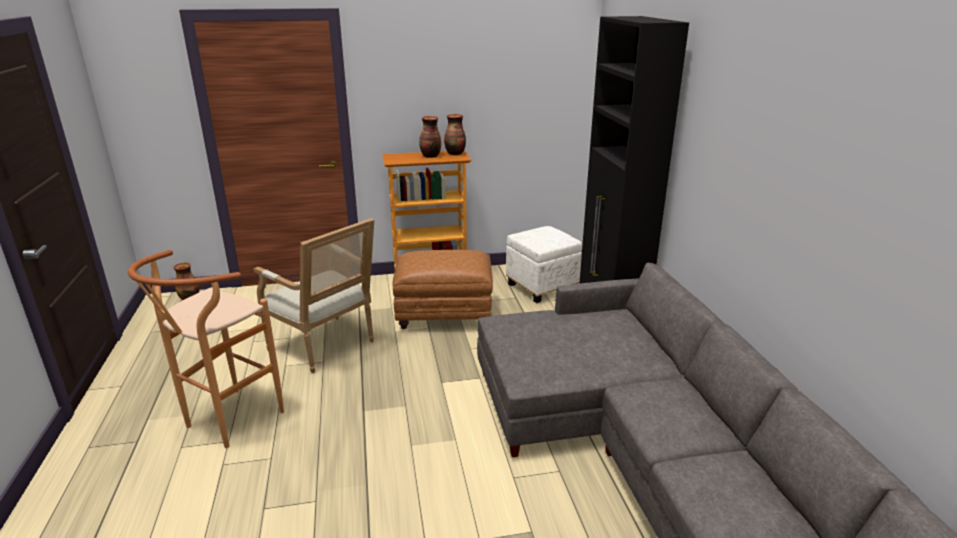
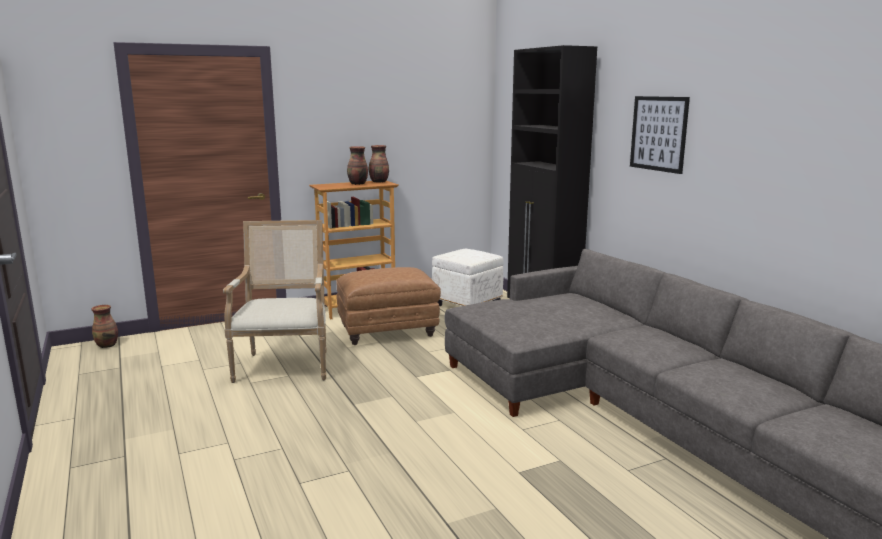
camera: 15 degrees left, 10 degrees down
brown stool [128,250,284,448] -> none
armchair [253,218,374,373] -> armchair turned 120 degrees counterclockwise [223,220,327,383]
none -> picture [630,96,690,174]

